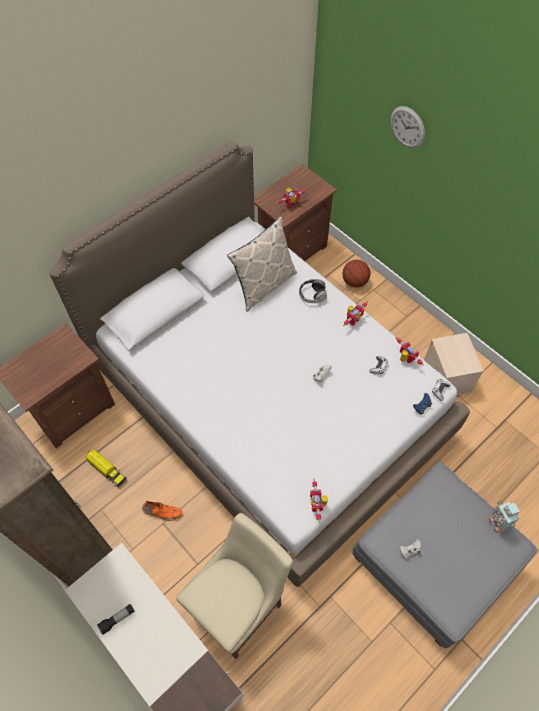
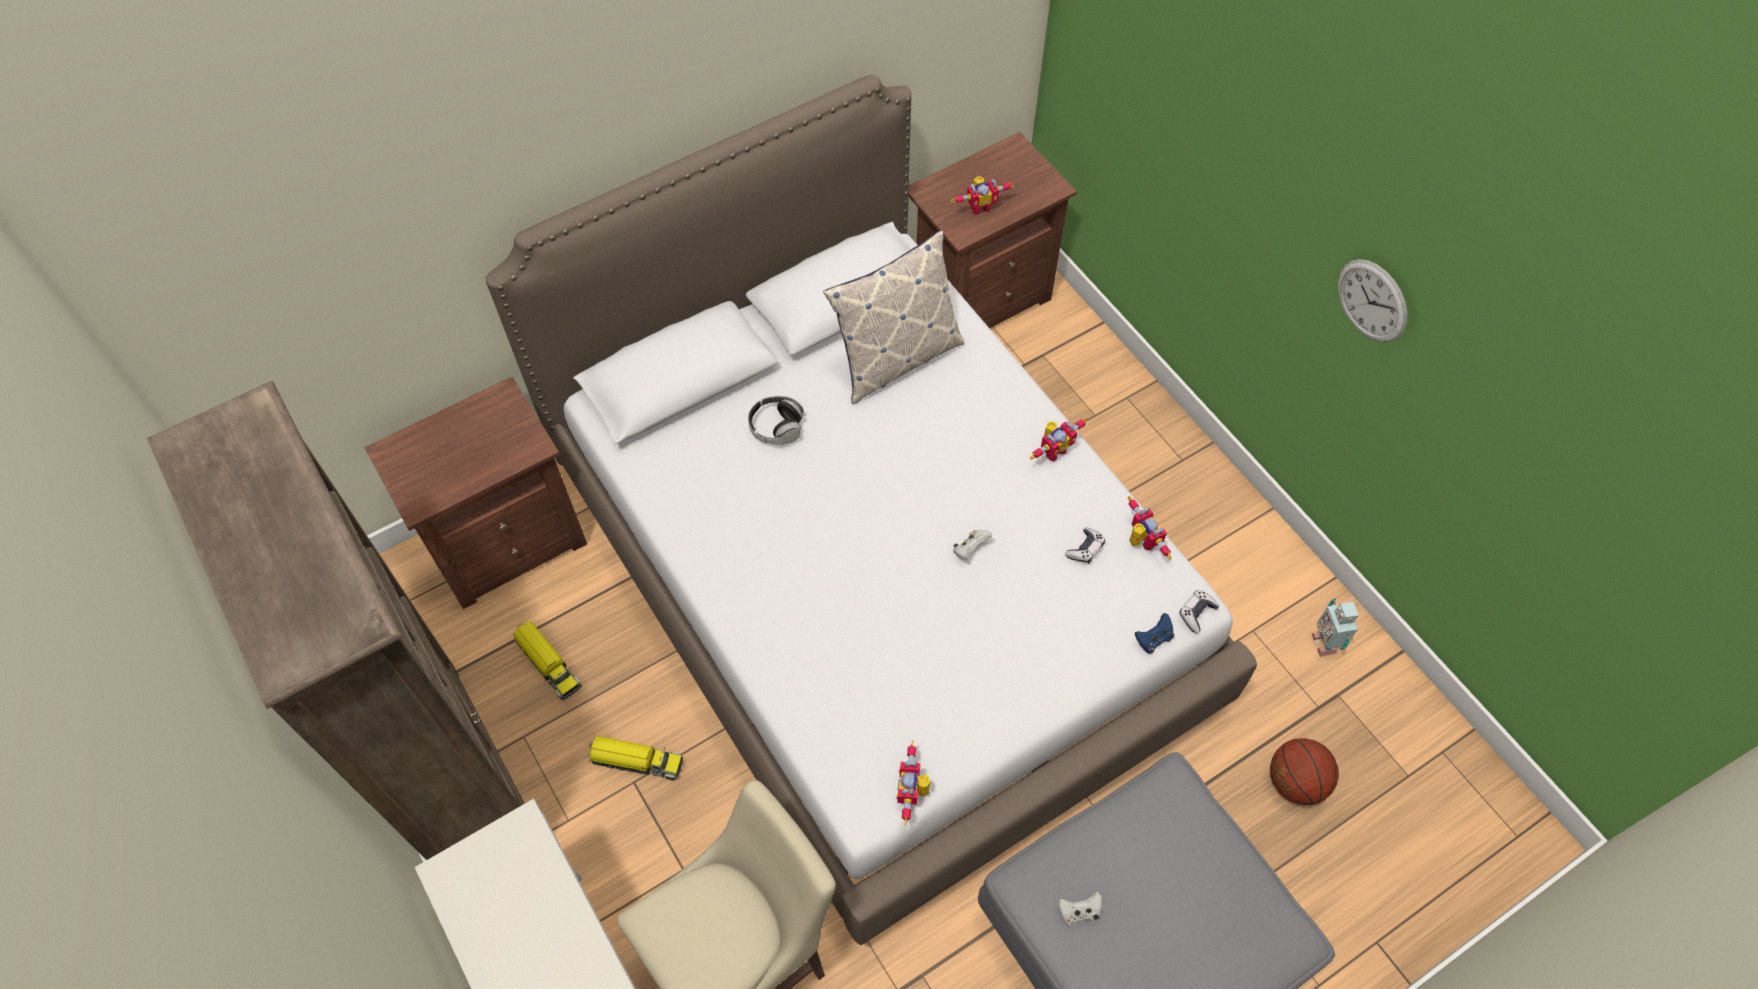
camera: 10 degrees right, 0 degrees up
flashlight [97,604,135,635] -> none
orange shoe [142,501,182,521] -> toy truck [589,736,683,781]
headphones [299,279,327,303] -> headphones moved to [748,396,804,445]
basketball [342,260,370,288] -> basketball moved to [1270,738,1339,805]
wall clock [390,106,425,148] -> wall clock moved to [1338,259,1407,343]
beige storage box [424,333,484,395] -> none
toy robot [488,500,520,533] -> toy robot moved to [1311,599,1359,657]

